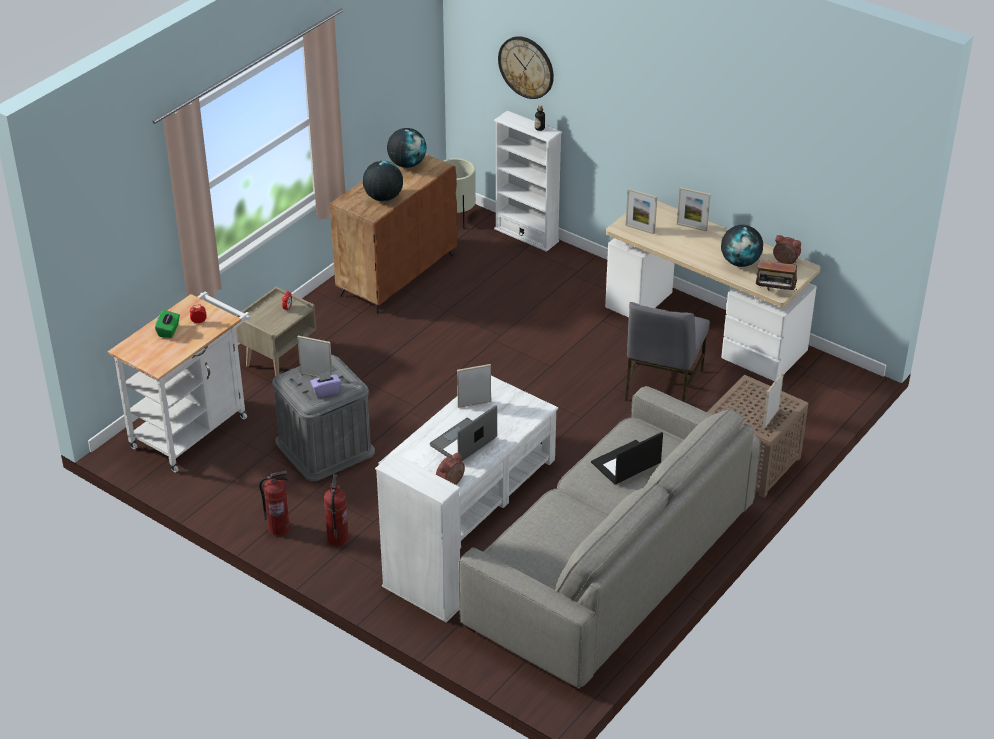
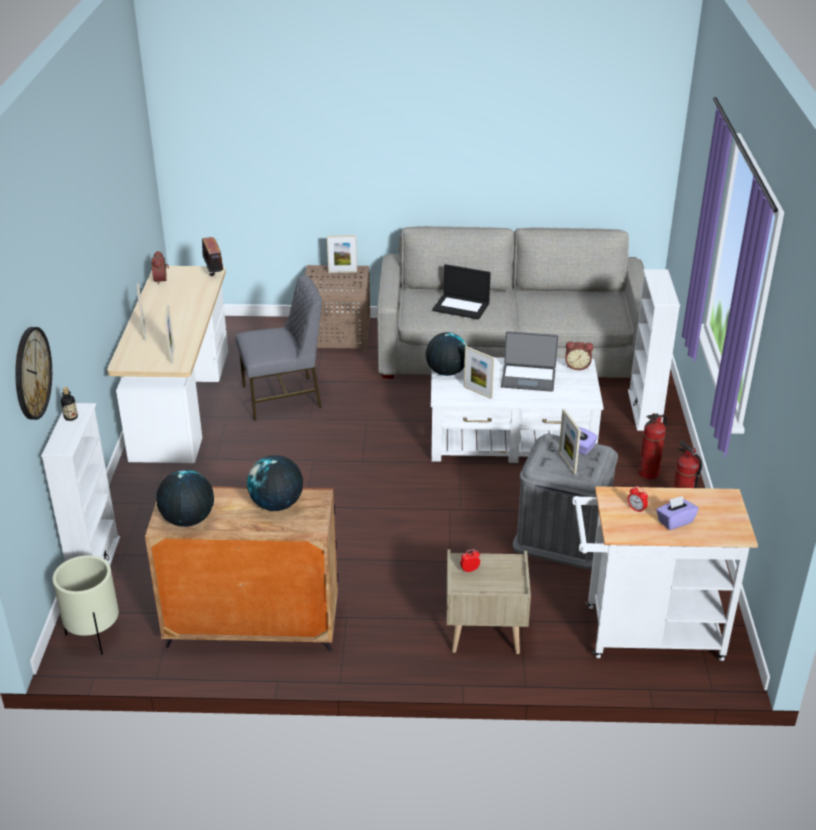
camera: 125 degrees left, 5 degrees down
green tissue box [155,310,180,338] -> purple tissue box [656,496,699,530]
globe [721,225,763,267] -> globe moved to [426,332,468,376]

